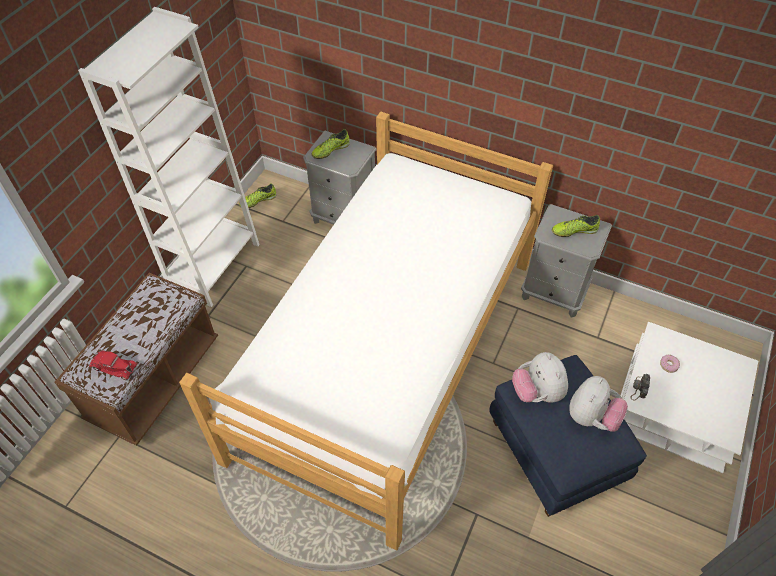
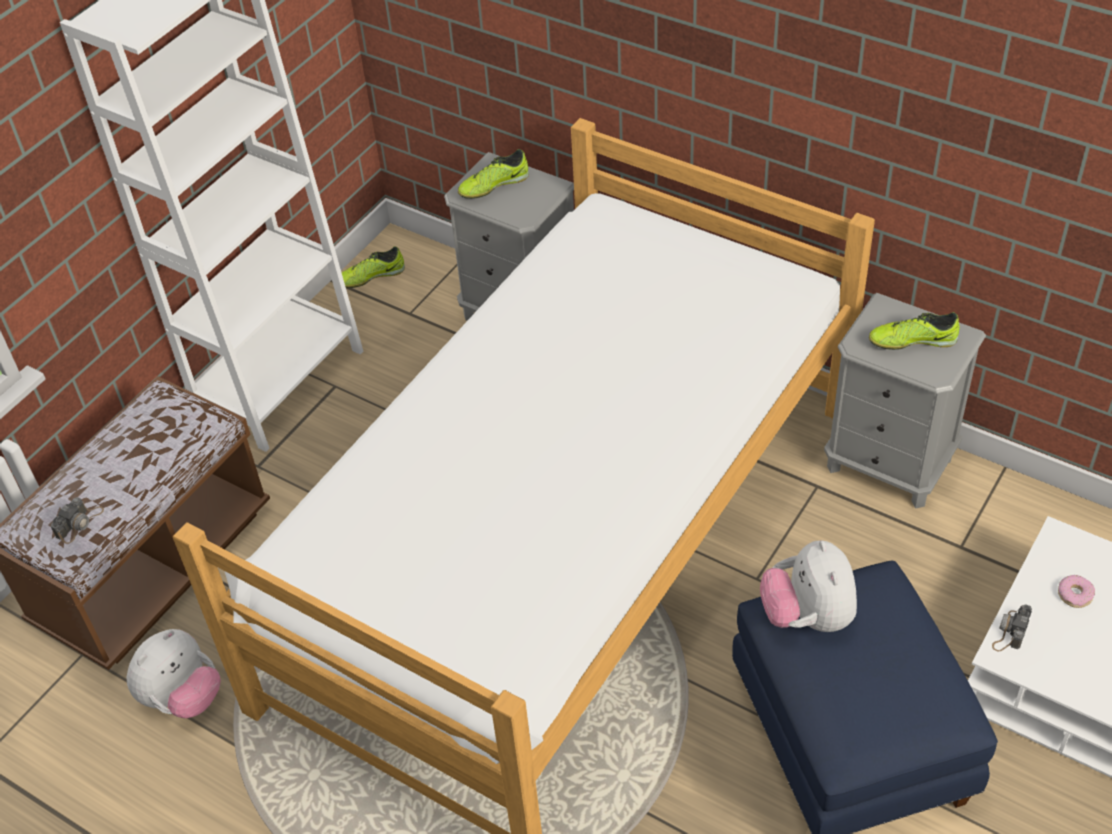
camera: 10 degrees right, 5 degrees down
red toy car [89,351,138,380] -> camera [51,497,104,544]
plush toy [570,376,628,432] -> plush toy moved to [127,629,221,718]

